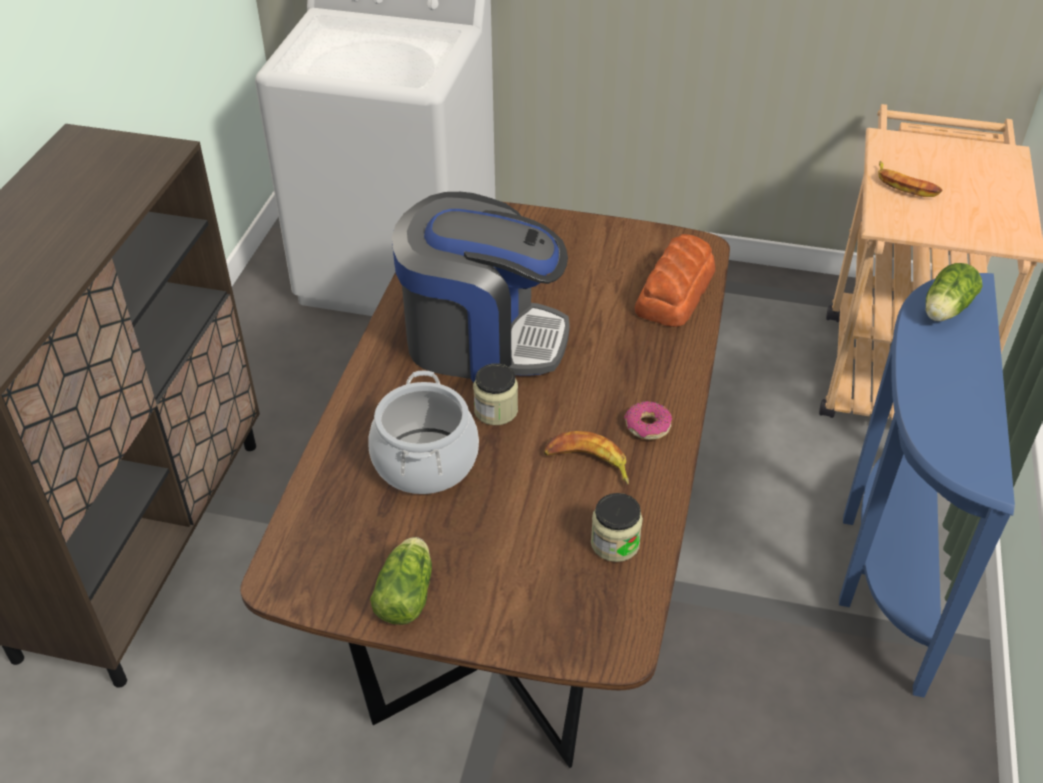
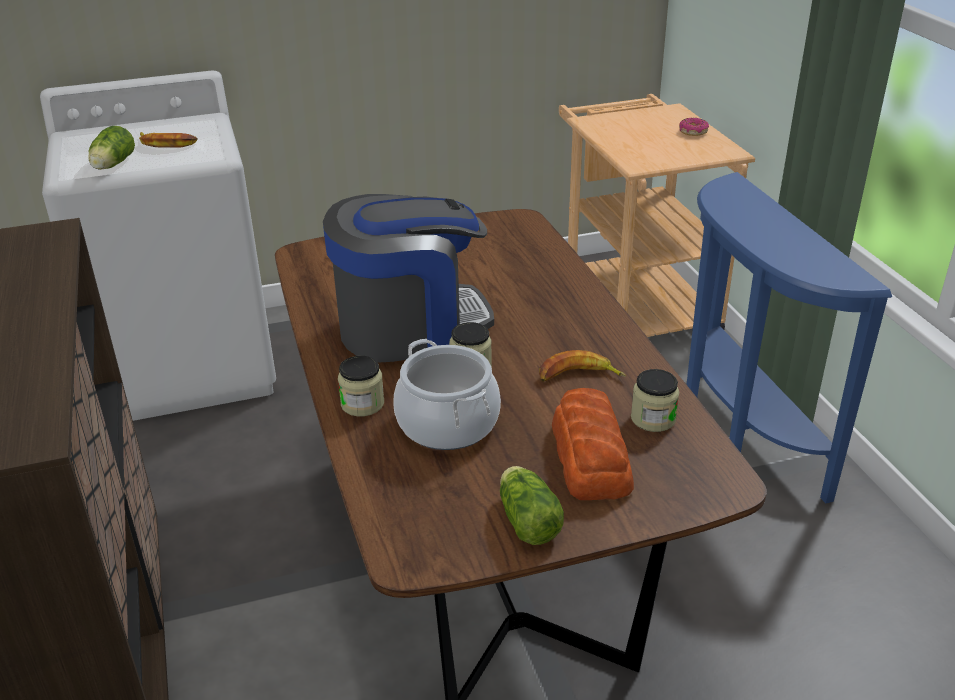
camera: 30 degrees left, 10 degrees down
donut [624,401,672,440] -> donut moved to [679,118,709,136]
bread [635,234,715,327] -> bread moved to [552,388,634,500]
banana [878,161,943,197] -> banana moved to [139,132,198,148]
lettuce [926,263,982,321] -> lettuce moved to [89,126,135,170]
none -> jar [338,356,384,417]

